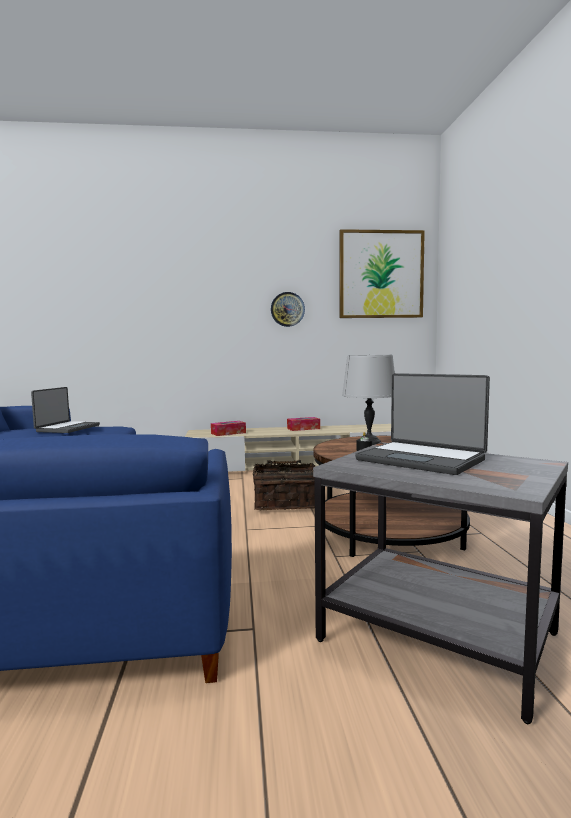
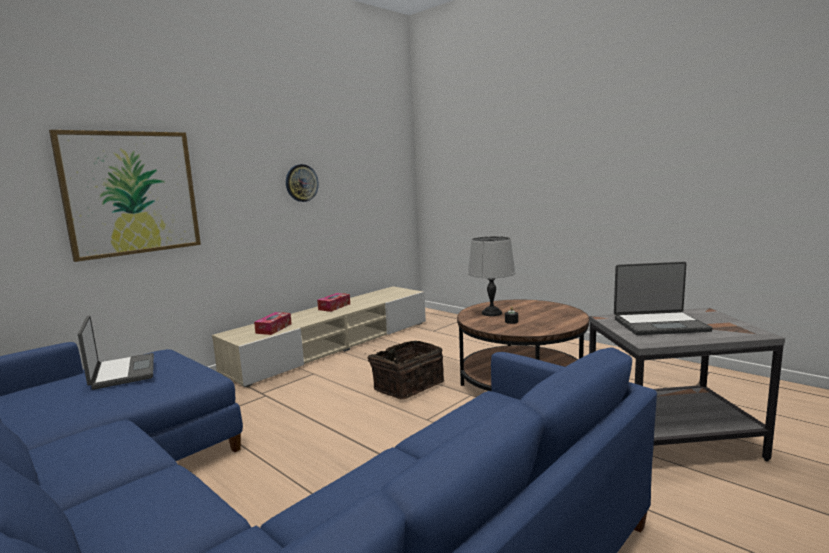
camera: 40 degrees left, 5 degrees up
picture [339,229,425,318] -> picture moved to [49,130,201,262]

